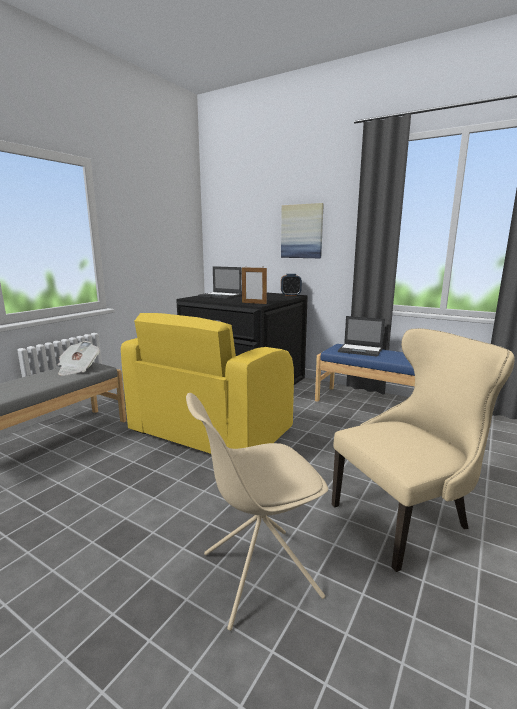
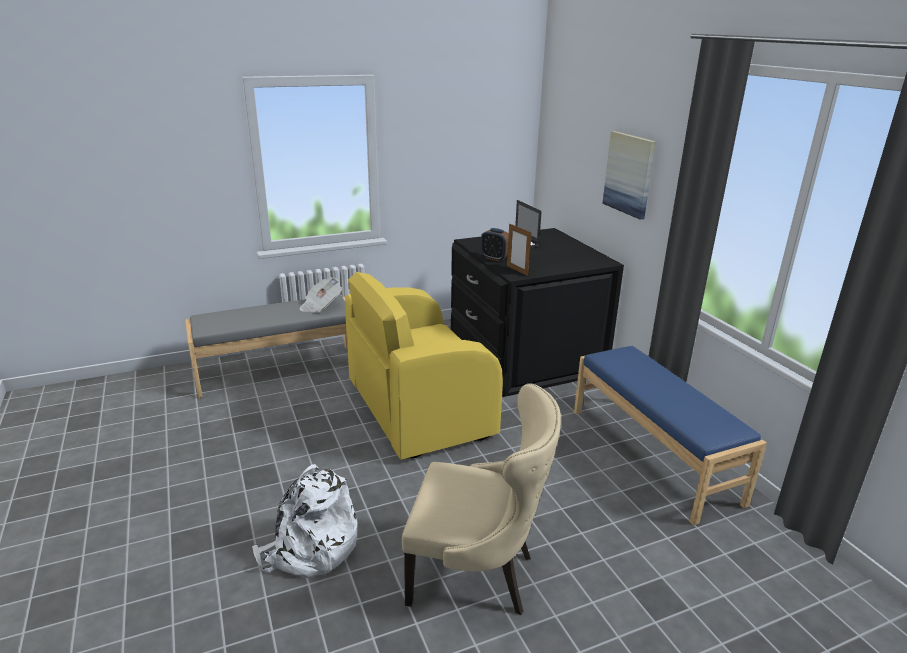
camera: 35 degrees right, 10 degrees up
beige chair [186,393,328,631] -> white backpack [252,464,357,578]
alarm clock [281,274,302,296] -> alarm clock moved to [480,228,509,261]
laptop [338,316,385,357] -> none

